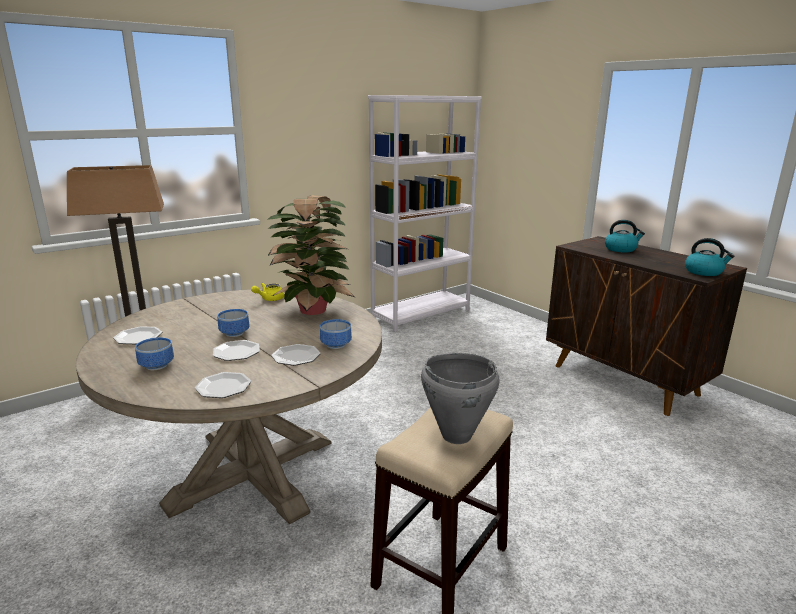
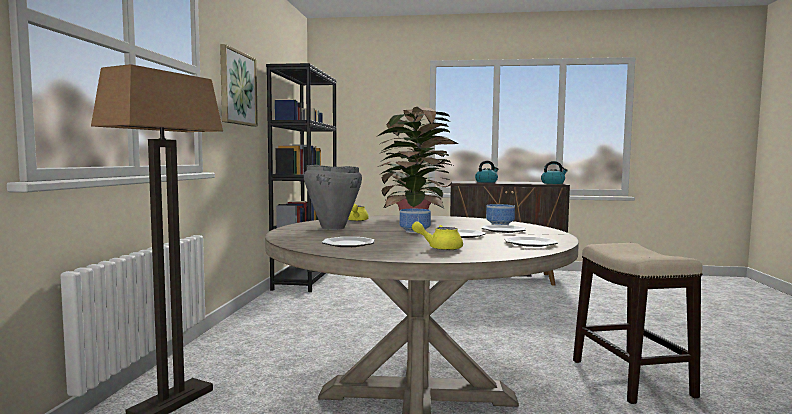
camera: 45 degrees left, 15 degrees down
bowl [135,337,174,370] -> yellow teapot [412,221,463,250]
white bookcase [368,95,482,332] -> black bookcase [266,63,337,292]
grey cooking pot [421,353,500,444] -> grey cooking pot moved to [304,165,362,230]
none -> picture [220,44,258,127]

